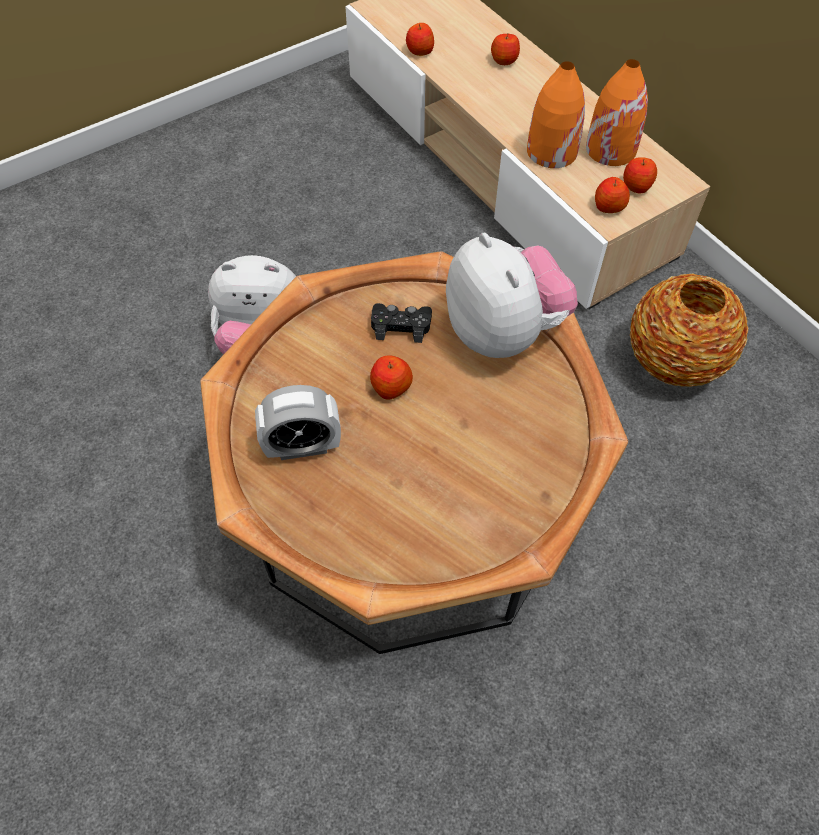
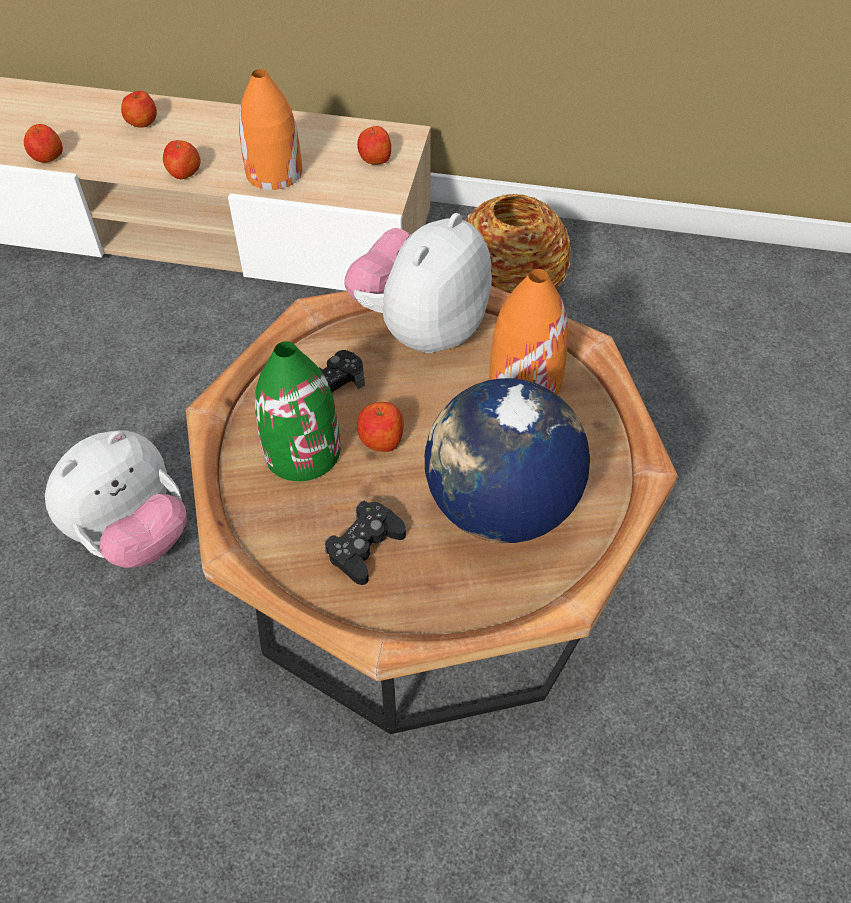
camera: 45 degrees left, 5 degrees down
alarm clock [255,385,341,460] -> black game controller [325,501,406,585]
plush toy [446,233,578,358] -> plush toy turned 75 degrees counterclockwise [344,213,492,353]
orange vase [586,59,648,166] -> orange vase moved to [489,269,569,395]
apple [595,177,630,213] -> apple moved to [163,140,201,179]
none -> green vase [255,341,340,481]
none -> globe [425,378,590,543]

